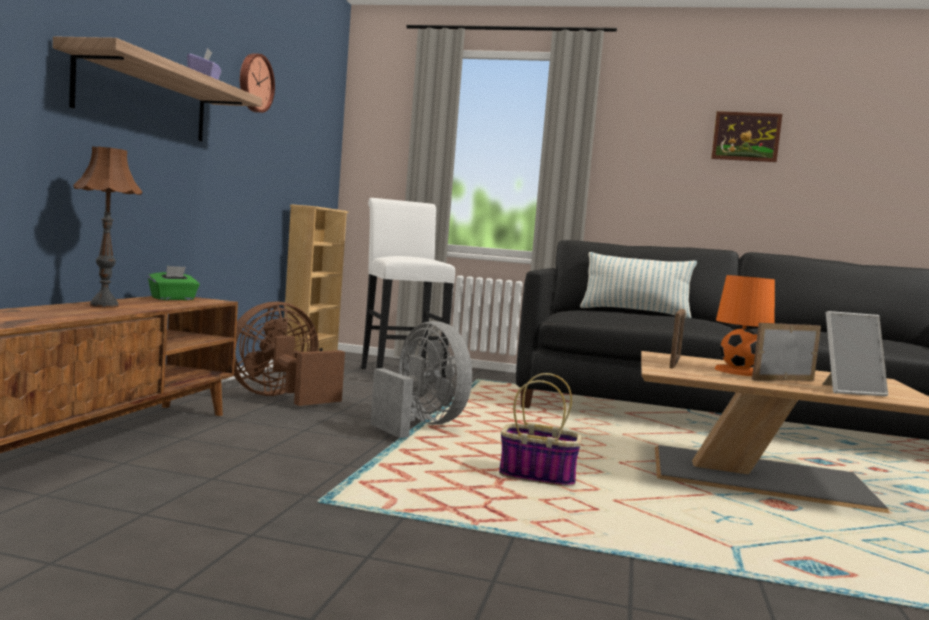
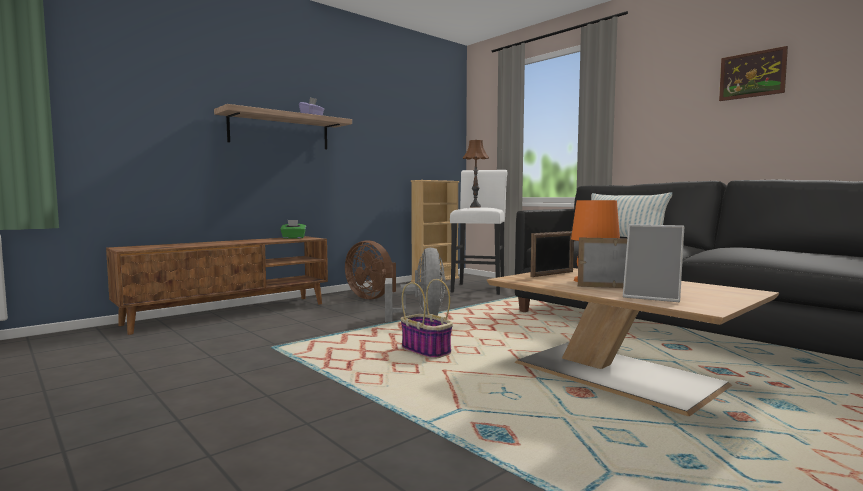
camera: 35 degrees right, 0 degrees up
brown table lamp [73,147,143,307] -> brown table lamp moved to [463,140,489,207]
brown fan [234,302,345,406] -> brown fan turned 135 degrees counterclockwise [345,240,396,299]
wall clock [240,54,275,113] -> none

